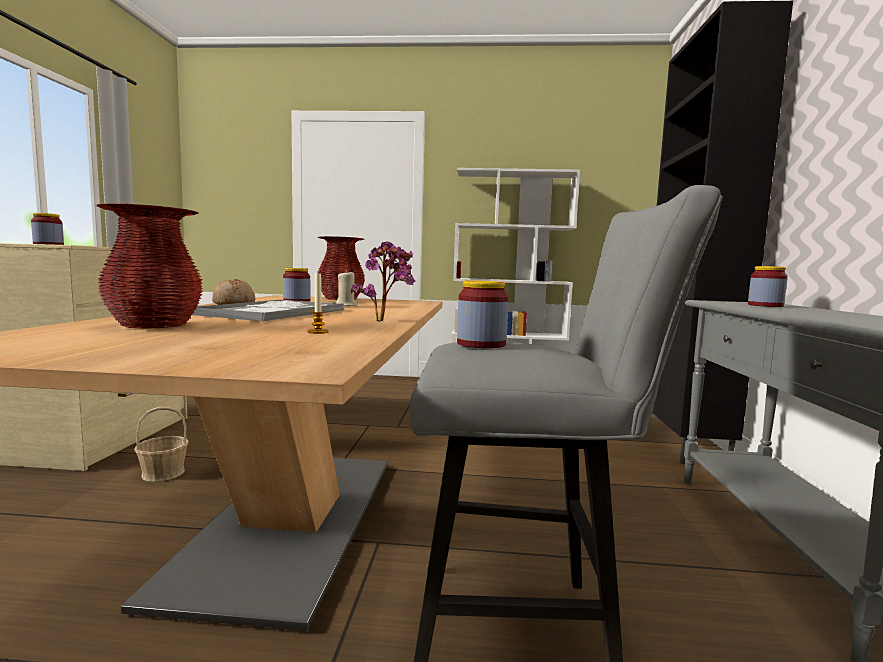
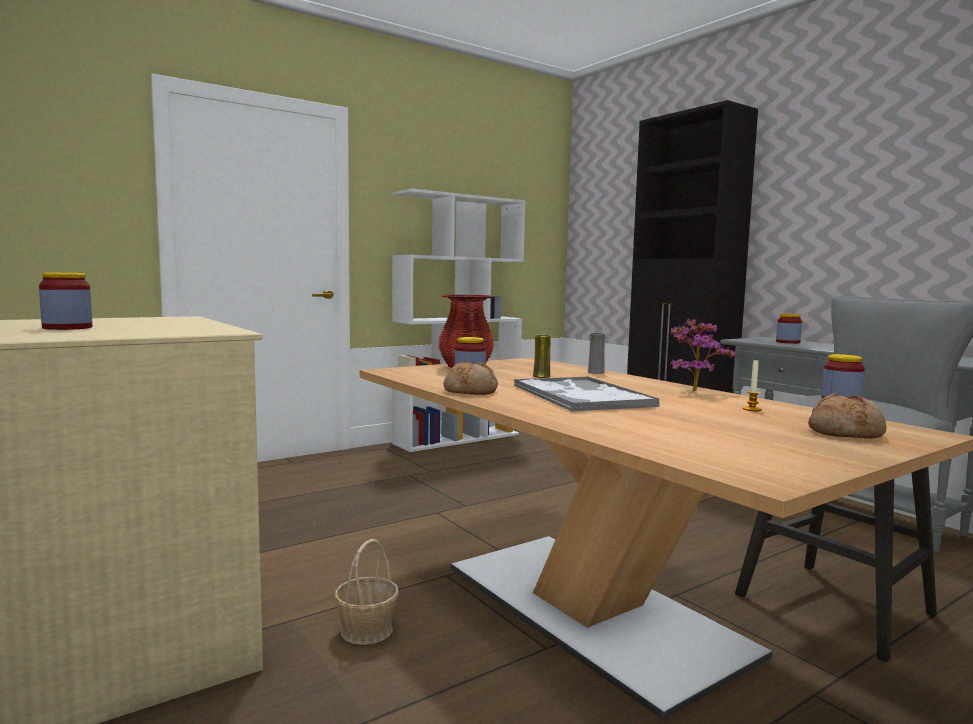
camera: 40 degrees left, 0 degrees up
red vase [96,203,203,329] -> none
beige candle [336,270,357,306] -> yellow vase [533,335,551,378]
none -> grey vase [588,333,605,374]
none -> bread [808,393,886,438]

